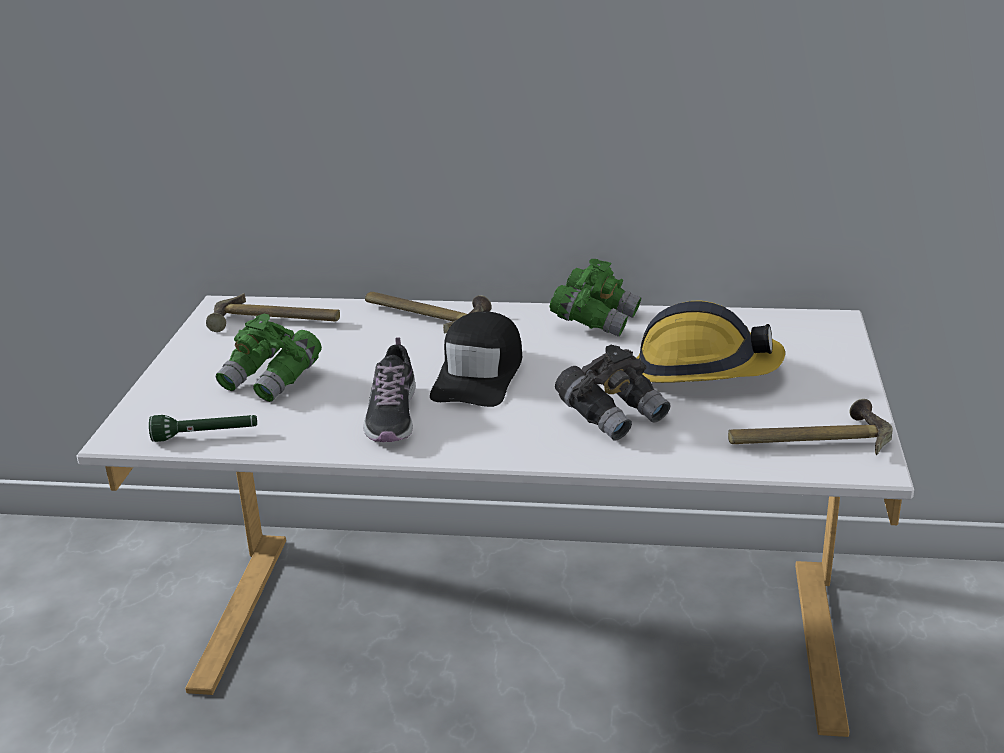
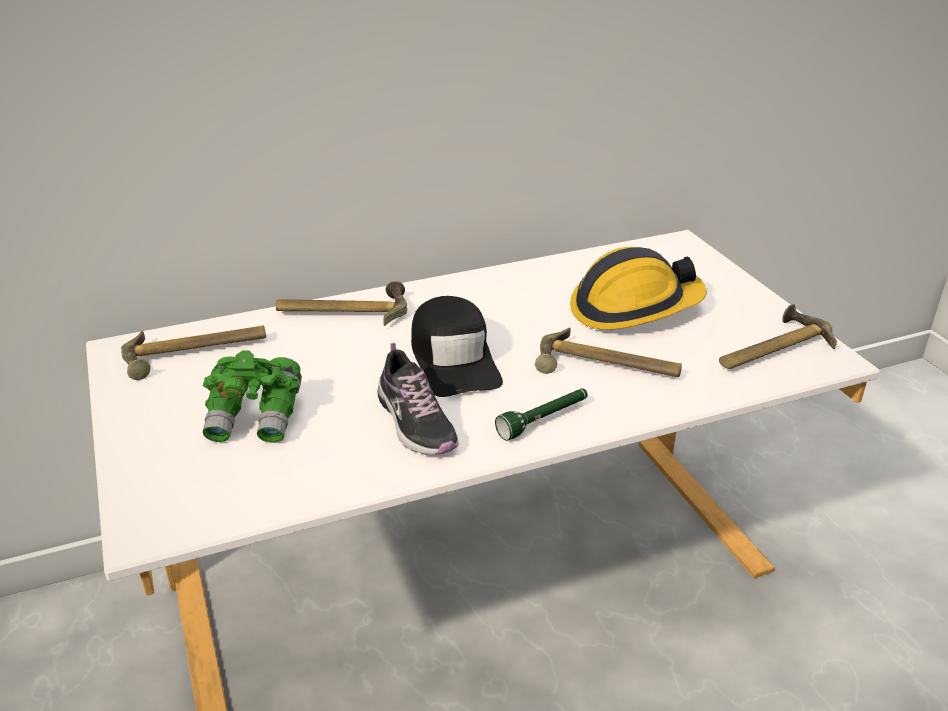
camera: 30 degrees left, 5 degrees up
green flashlight [149,415,257,442] -> green flashlight moved to [495,388,588,441]
green binoculars [549,259,641,337] -> none
grey binoculars [555,345,670,441] -> hammer [535,327,682,377]

